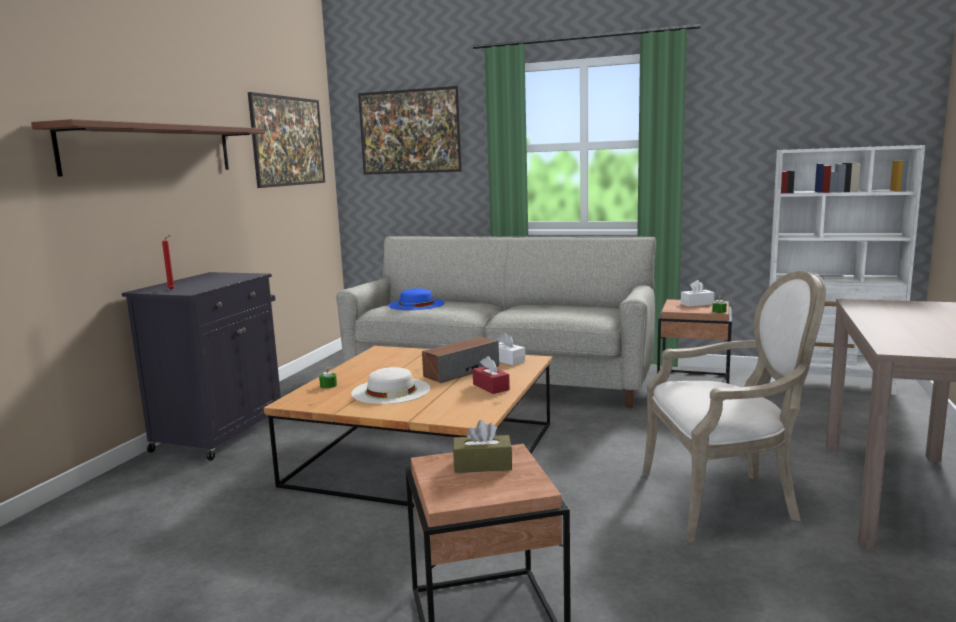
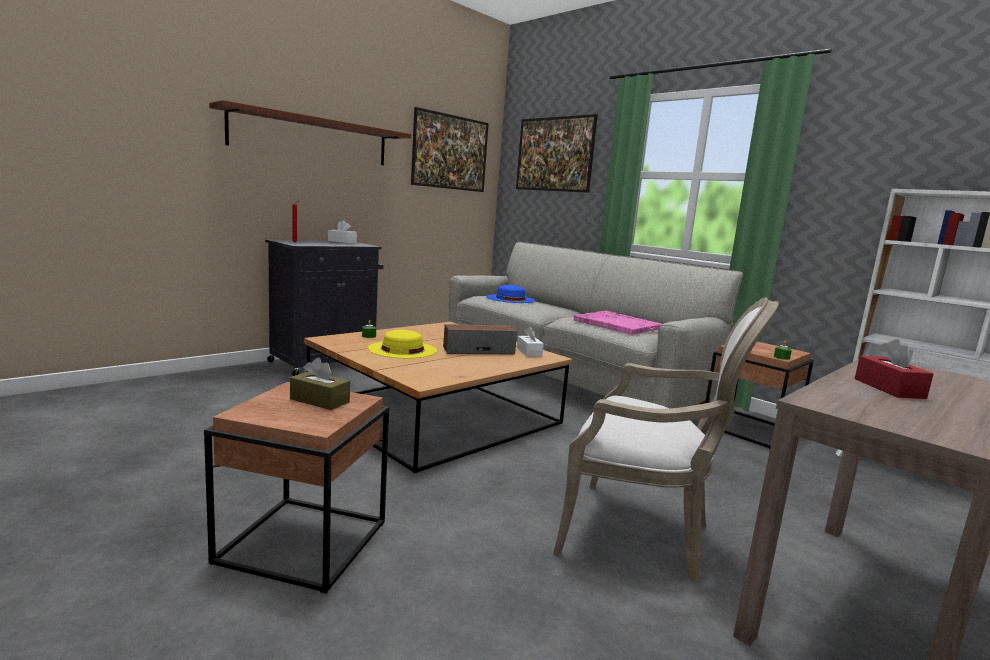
camera: 25 degrees right, 0 degrees up
white hat [351,367,430,404] -> yellow hat [368,330,437,358]
red tissue box [473,356,510,394] -> red tissue box moved to [855,339,933,399]
white tissue box [681,280,714,307] -> white tissue box moved to [328,220,357,243]
none -> pink tray [574,311,662,335]

